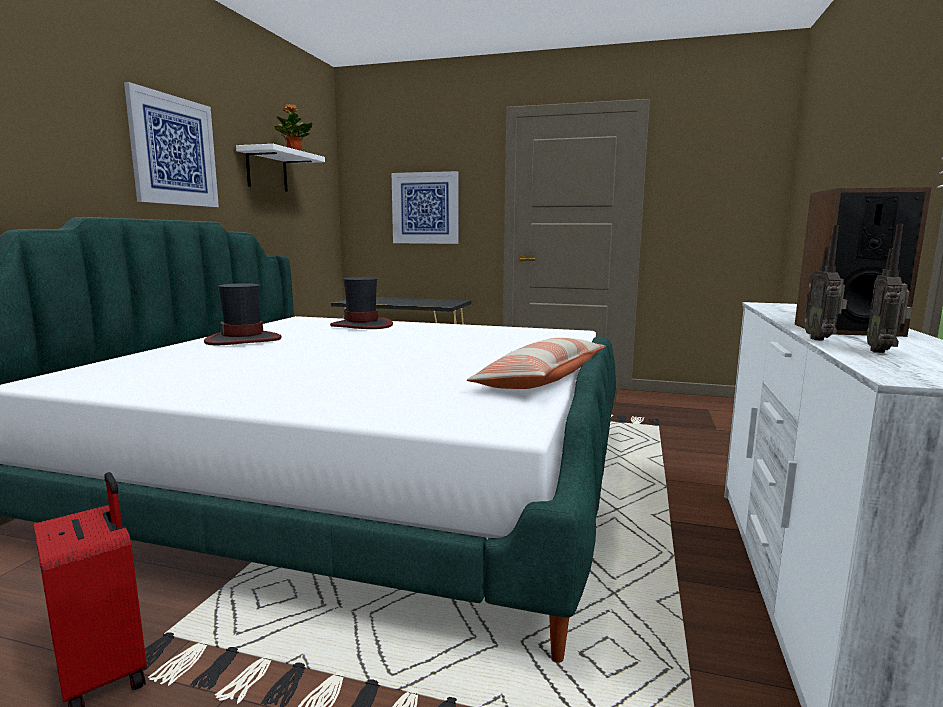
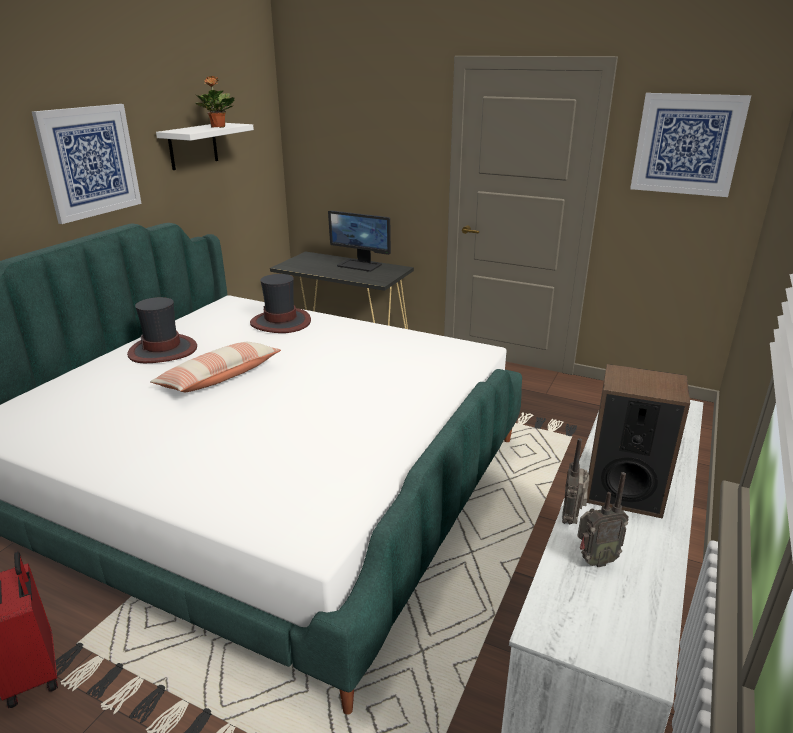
camera: 10 degrees right, 15 degrees up
picture [392,171,458,244] -> picture moved to [630,93,751,197]
pillow [467,338,606,389] -> pillow moved to [150,342,281,392]
radio [867,224,913,353] -> radio turned 135 degrees counterclockwise [577,472,629,567]
none -> monitor [328,210,391,272]

